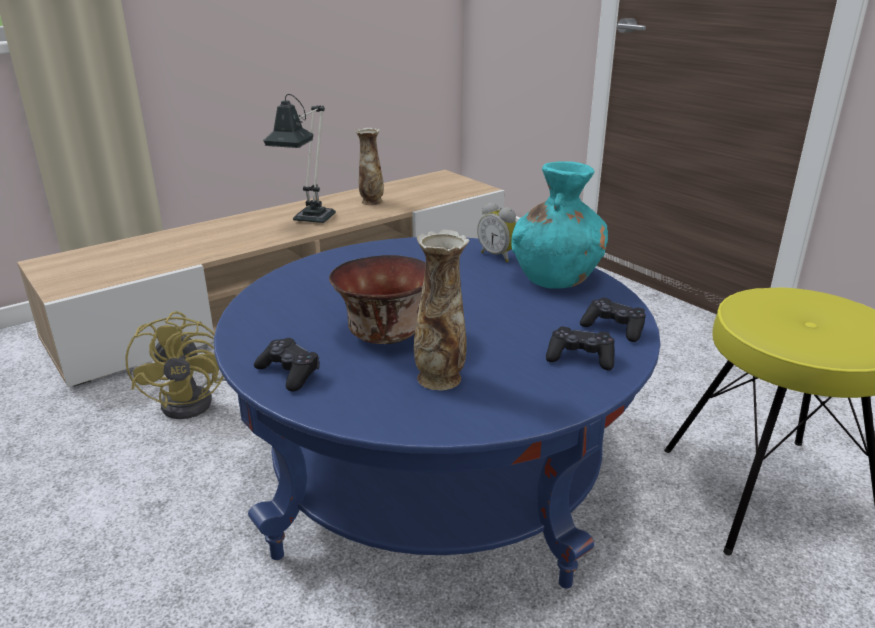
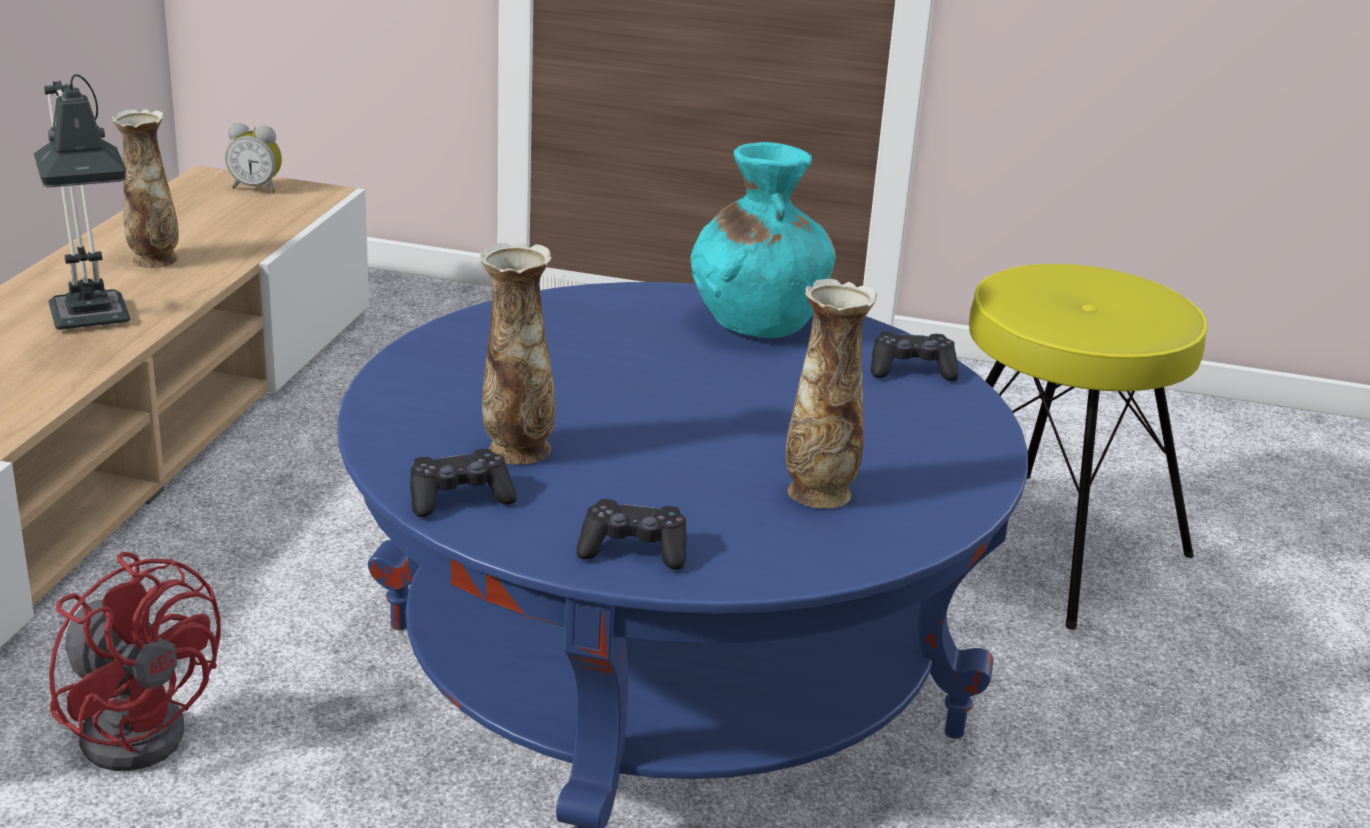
camera: 40 degrees left, 0 degrees up
yellow fan [125,311,226,419] -> red fan [49,552,221,771]
bowl [329,255,426,344] -> none
alarm clock [477,202,517,262] -> alarm clock moved to [225,123,282,193]
black game controller [546,327,615,370] -> black game controller moved to [410,449,517,517]
none -> vase [480,242,556,465]

